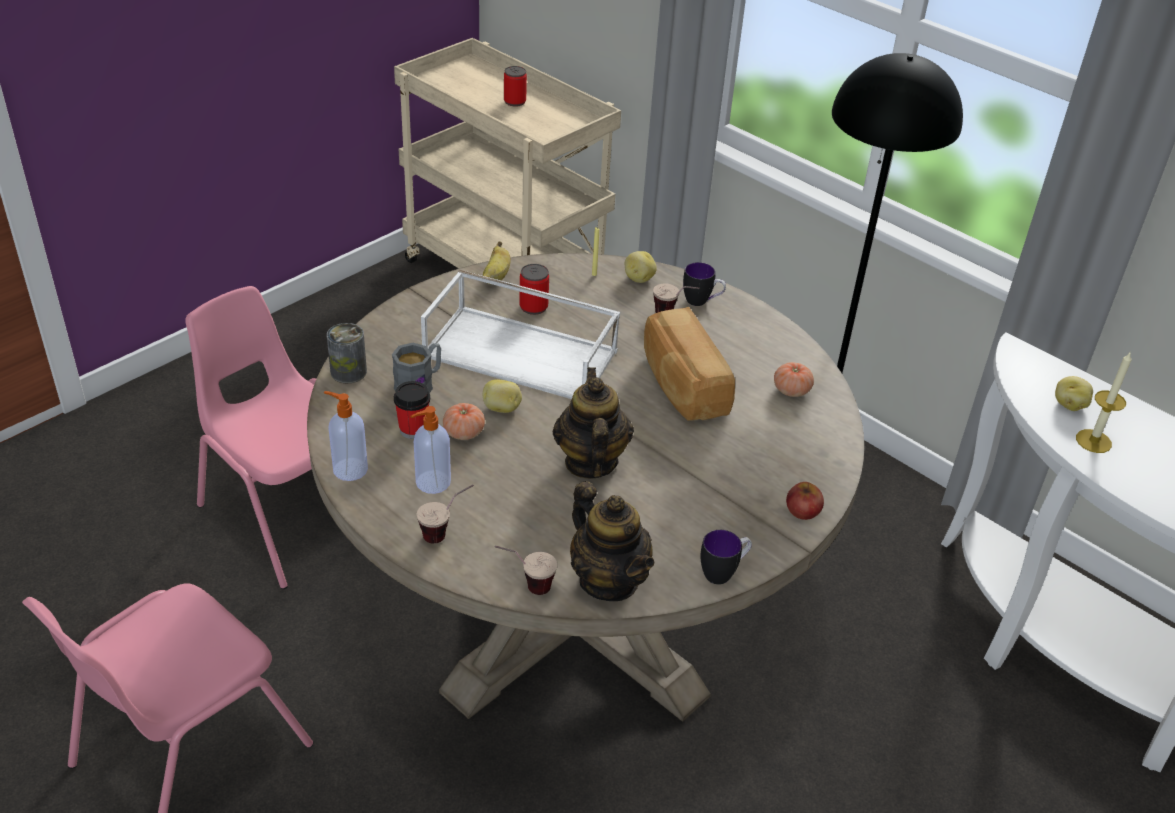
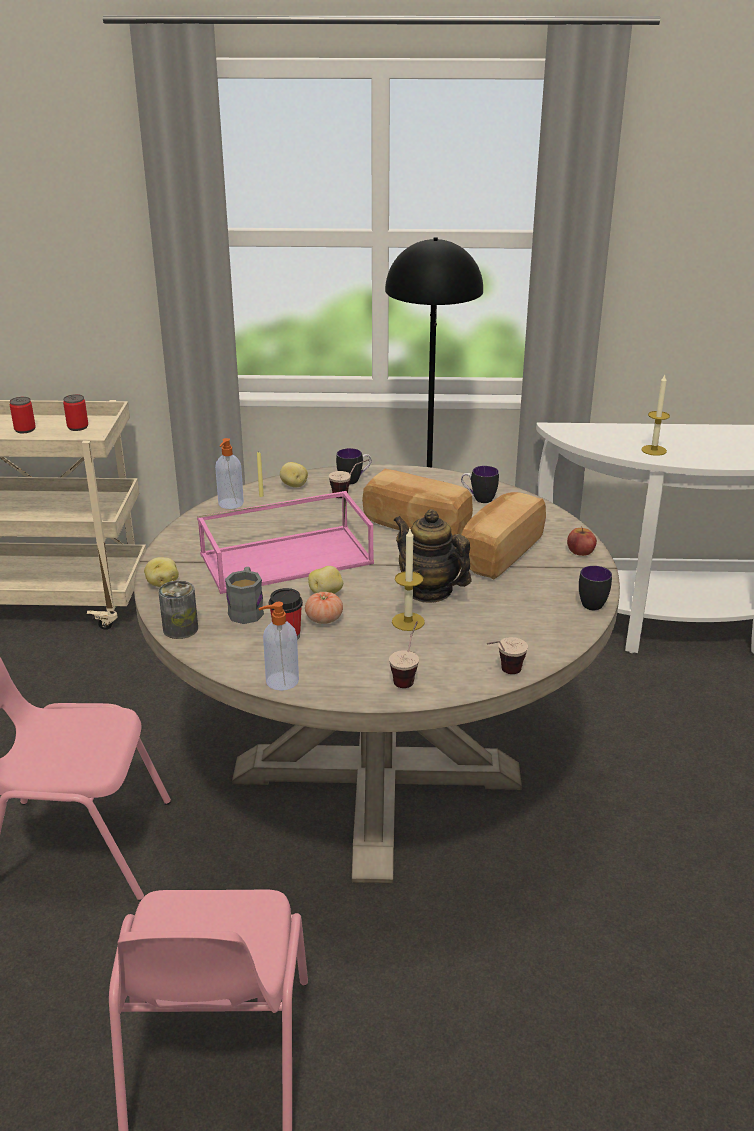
camera: 40 degrees left, 10 degrees down
soap dispenser [410,406,451,494] -> soap dispenser moved to [215,438,244,509]
white tray [421,270,620,399] -> pink tray [197,491,374,594]
banana [483,241,510,284] -> none
can [519,264,549,315] -> can moved to [63,394,88,431]
teapot [570,481,654,601] -> none
tomato [774,362,814,397] -> mug [461,466,499,503]
potato [1055,376,1093,411] -> potato moved to [144,557,179,587]
none -> candle [392,529,425,631]
none -> bread [461,492,546,579]

